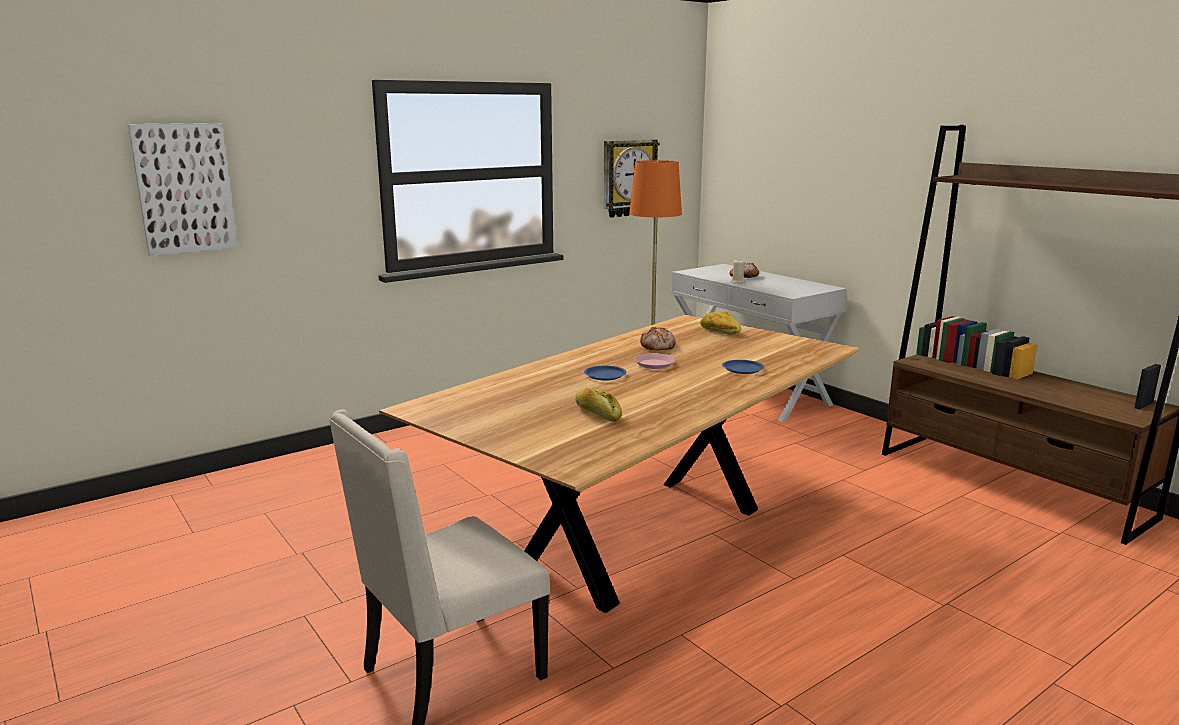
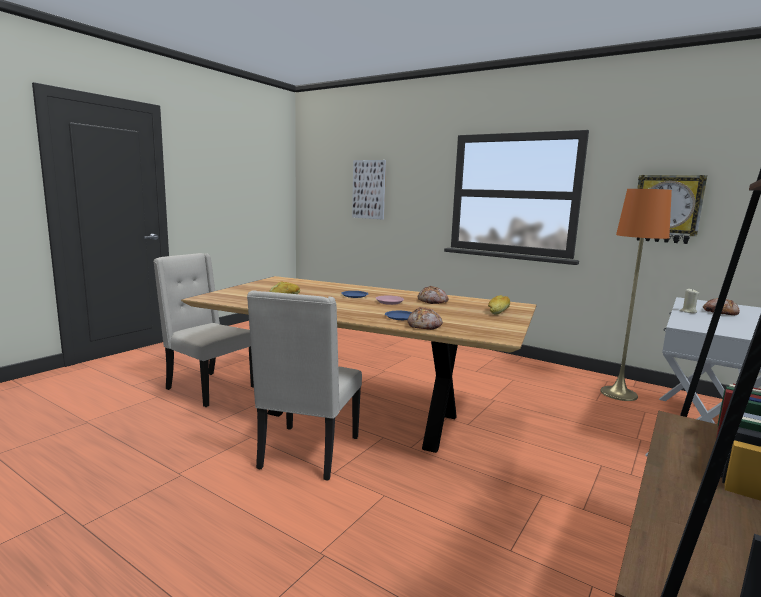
camera: 70 degrees right, 5 degrees down
none -> beige chair [247,291,362,481]
none -> bread [407,307,443,330]

